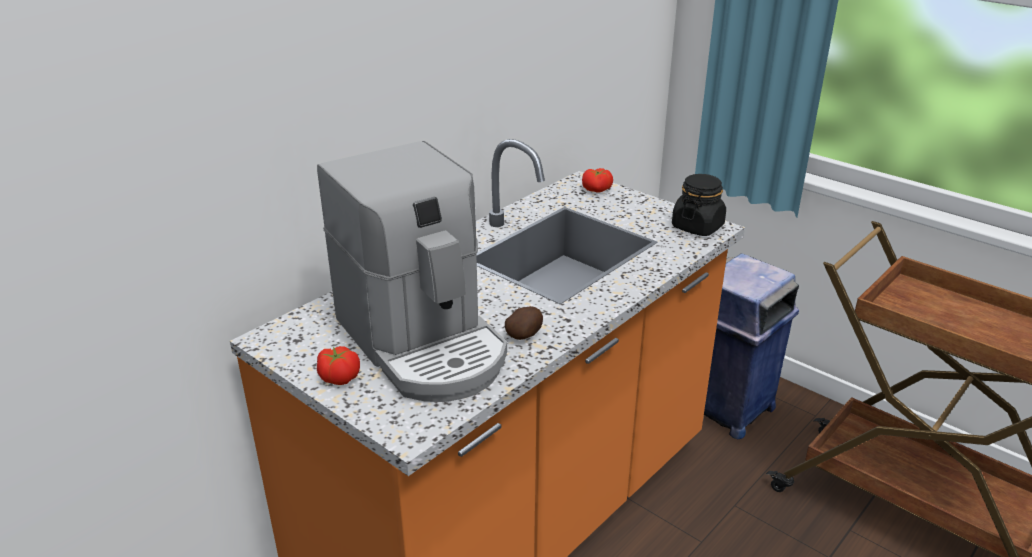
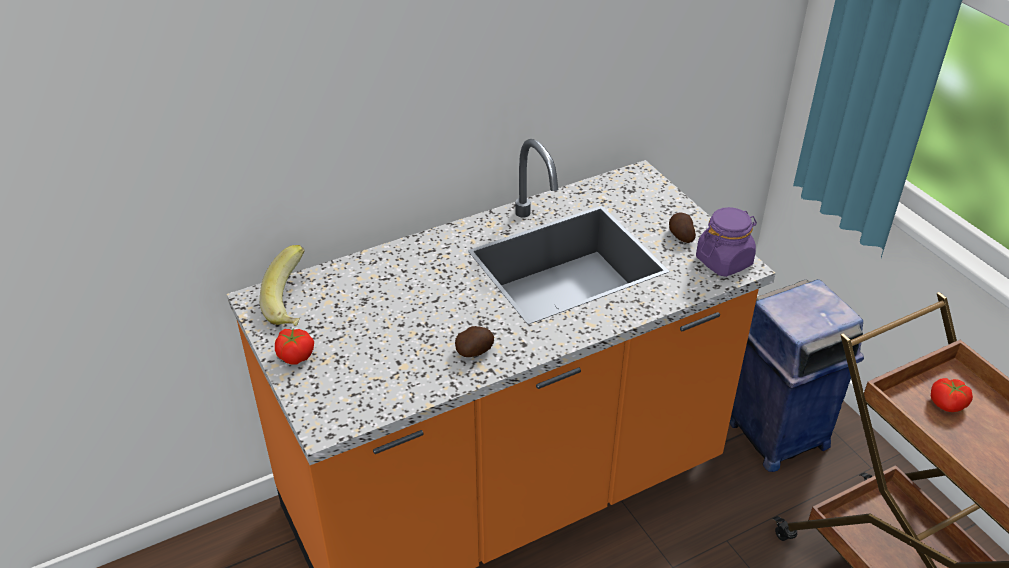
camera: 20 degrees right, 10 degrees up
coffee machine [317,141,507,402] -> none
tomato [582,168,613,193] -> tomato moved to [931,378,973,412]
black jar [672,174,726,236] -> purple jar [696,207,757,277]
none -> banana [260,245,305,326]
none -> potato [669,212,696,243]

